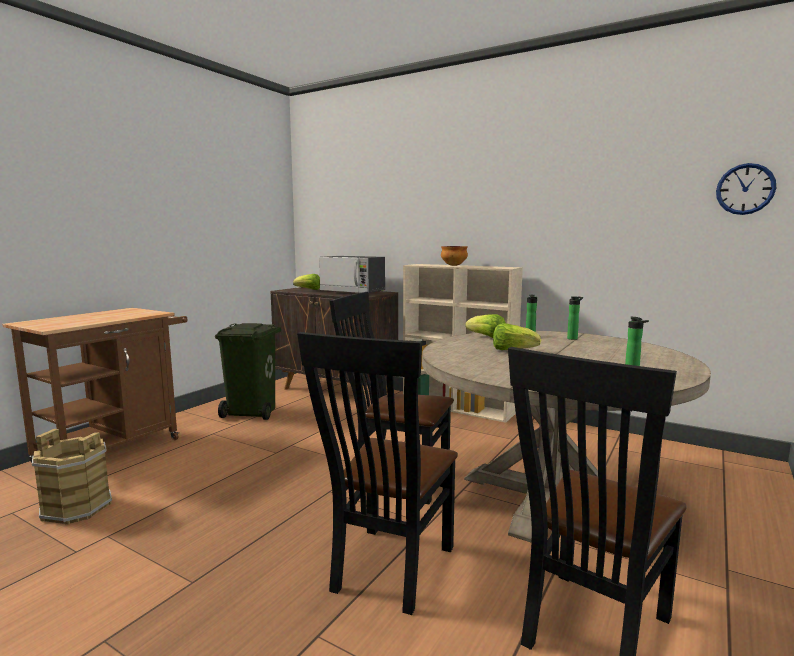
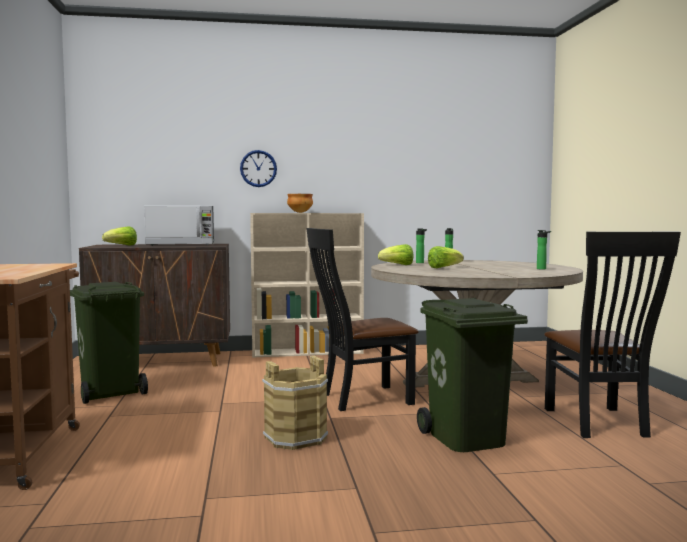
camera: 40 degrees left, 5 degrees down
brown bucket [32,429,112,525] -> brown bucket moved to [262,356,328,450]
black chair [297,332,458,615] -> green trash can [417,298,528,452]
wall clock [716,163,776,215] -> wall clock moved to [240,150,277,187]

